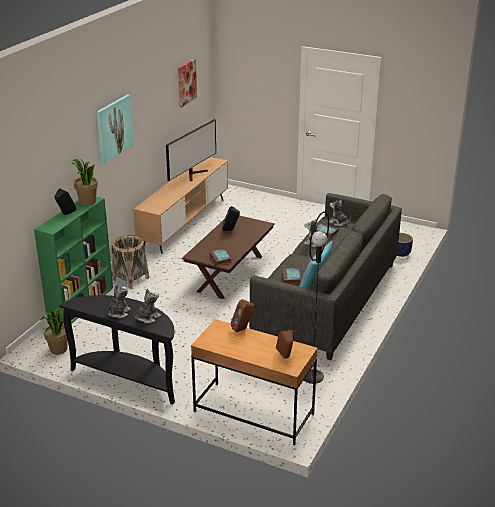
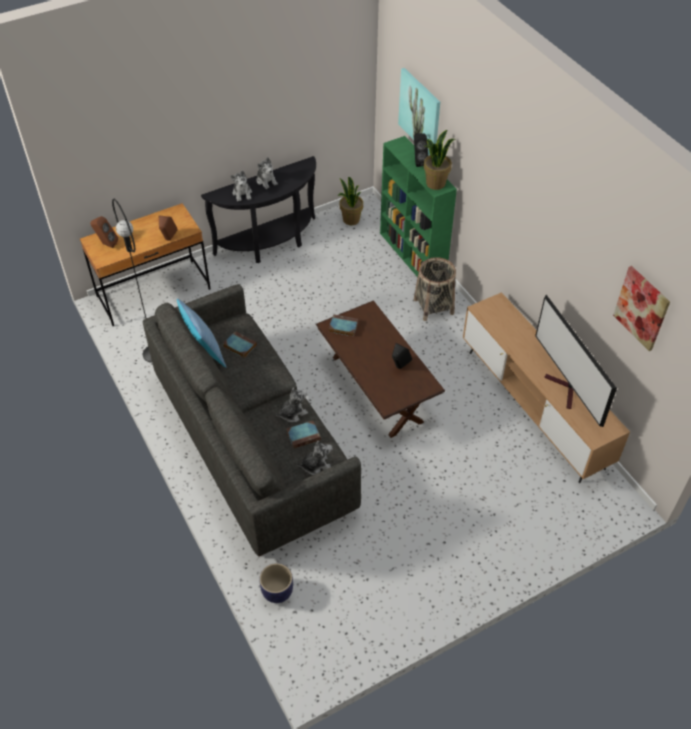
camera: 125 degrees right, 20 degrees up
picture [97,94,134,164] -> picture moved to [398,68,440,155]

